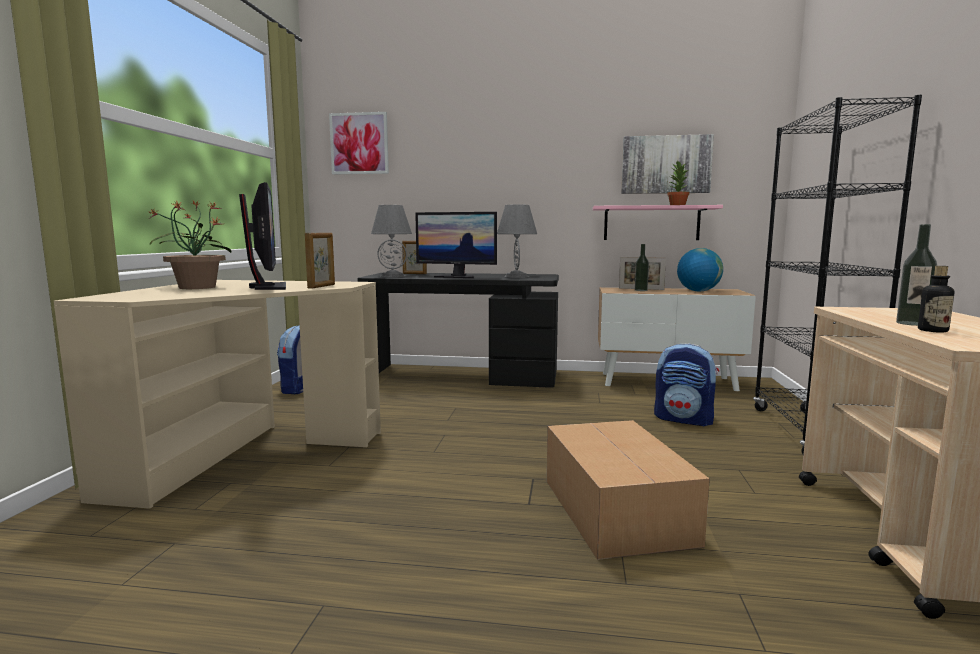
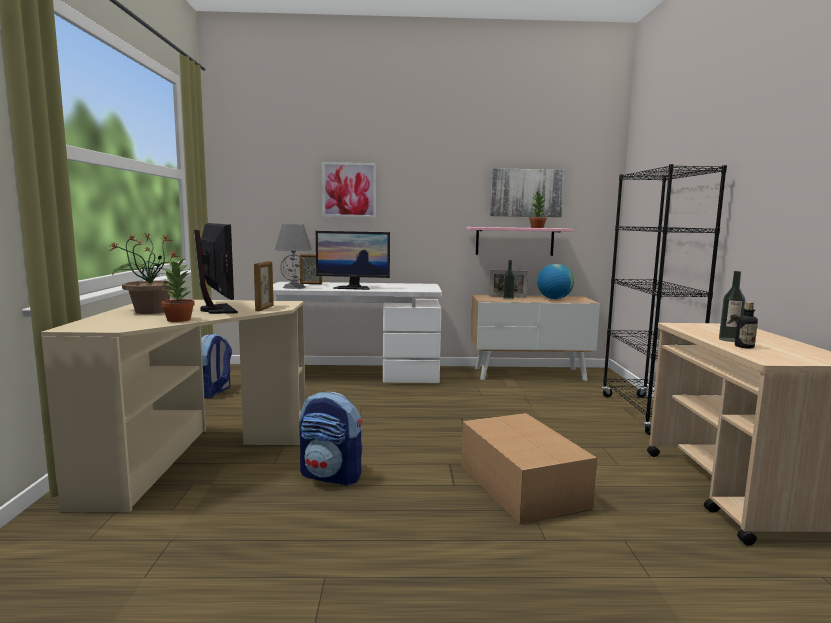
camera: 10 degrees left, 0 degrees up
picture [329,112,389,174] -> picture moved to [322,162,376,218]
black desk [357,273,559,388] -> white desk [273,282,442,383]
grey table lamp [497,204,537,278] -> none
backpack [654,343,719,426] -> backpack moved to [299,392,363,486]
none -> potted plant [159,258,195,322]

